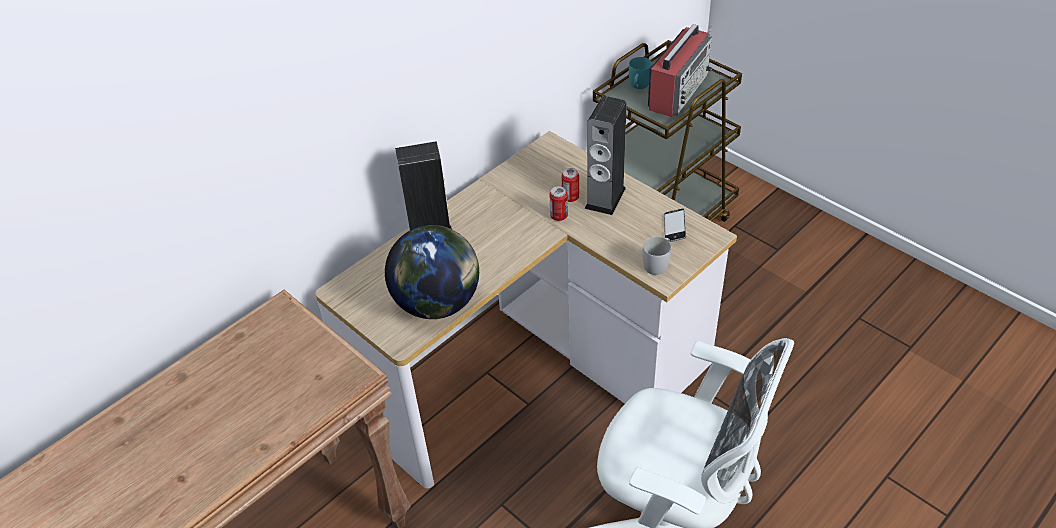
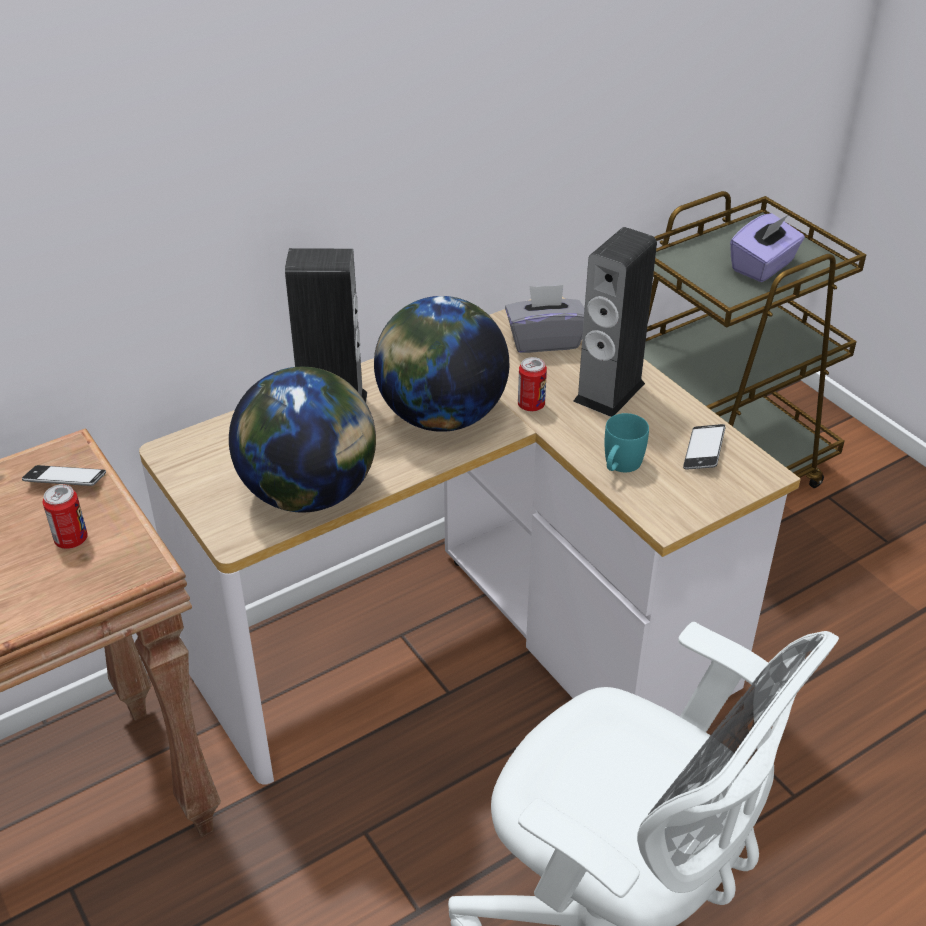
camera: 10 degrees right, 5 degrees down
can [562,168,579,202] -> can moved to [43,485,88,549]
turquoise mug [629,57,652,89] -> turquoise mug moved to [605,413,649,472]
white mug [642,237,671,275] -> none
radio [648,23,712,117] -> purple tissue box [730,213,805,282]
none -> phone [22,465,106,486]
none -> globe [374,296,509,432]
none -> grey tissue box [505,285,585,353]

